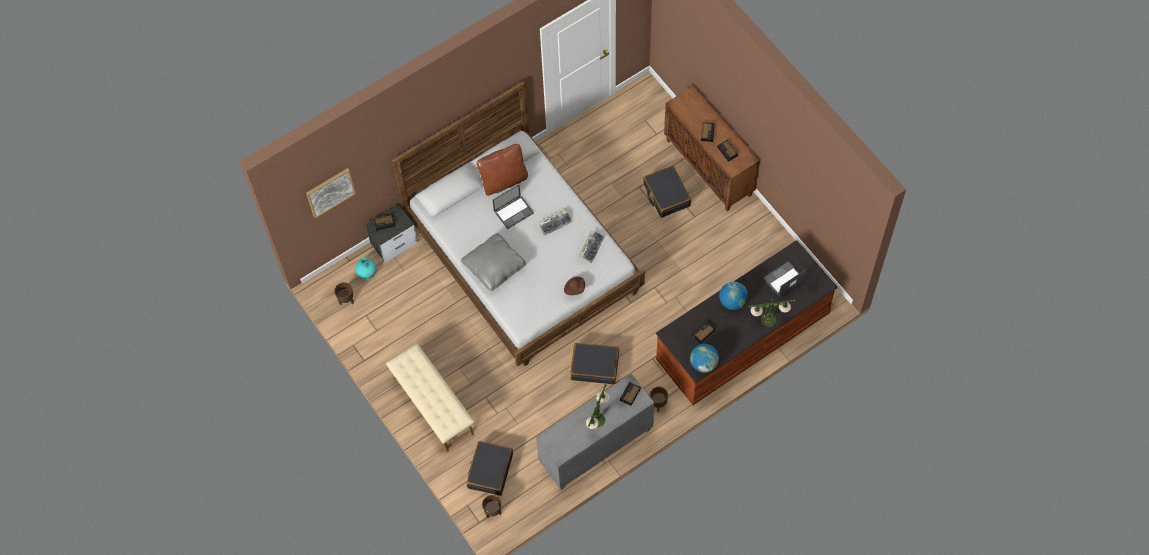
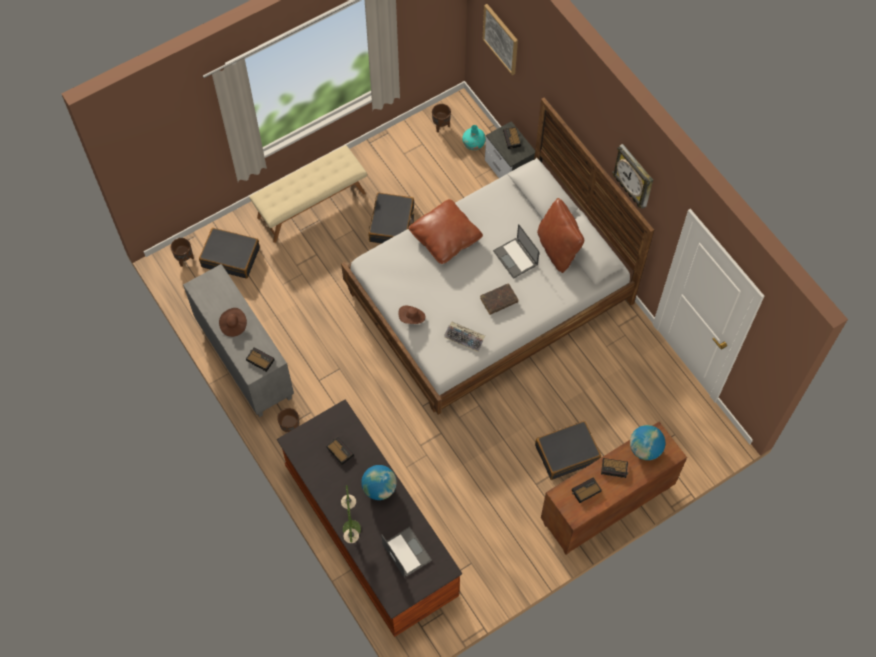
camera: 90 degrees right, 0 degrees up
grey pillow [461,233,526,291] -> brown pillow [408,199,483,264]
keyboard [538,210,572,236] -> brown book [480,284,518,315]
black suitcase [570,343,619,384] -> black suitcase moved to [368,192,414,244]
table lamp [586,384,609,429] -> brown hat [219,308,247,337]
globe [690,344,719,373] -> globe moved to [630,425,665,460]
none -> wall clock [612,144,653,209]

